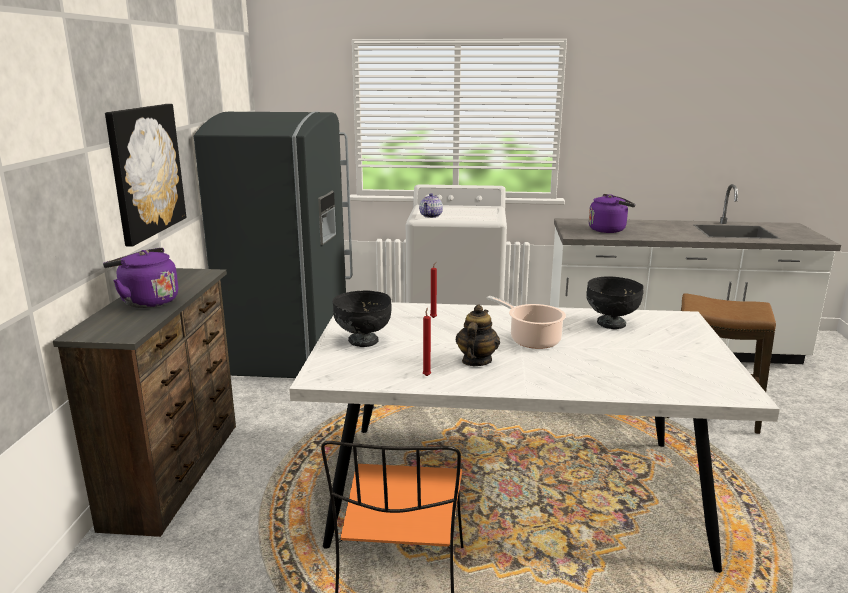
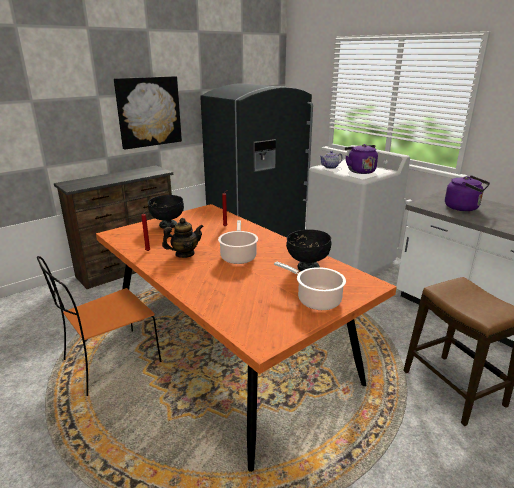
camera: 45 degrees right, 5 degrees up
purple kettle [103,248,178,308] -> purple kettle moved to [345,144,378,174]
white dining table [289,302,780,573] -> orange dining table [96,204,397,472]
none -> cooking pot [274,262,346,310]

